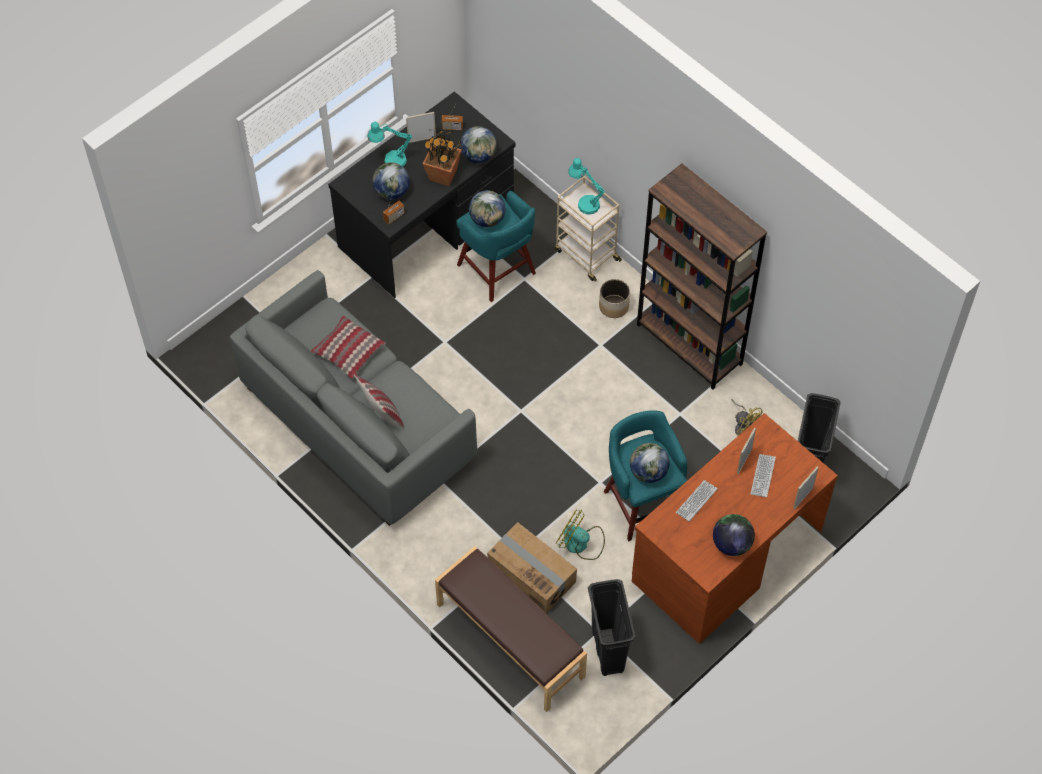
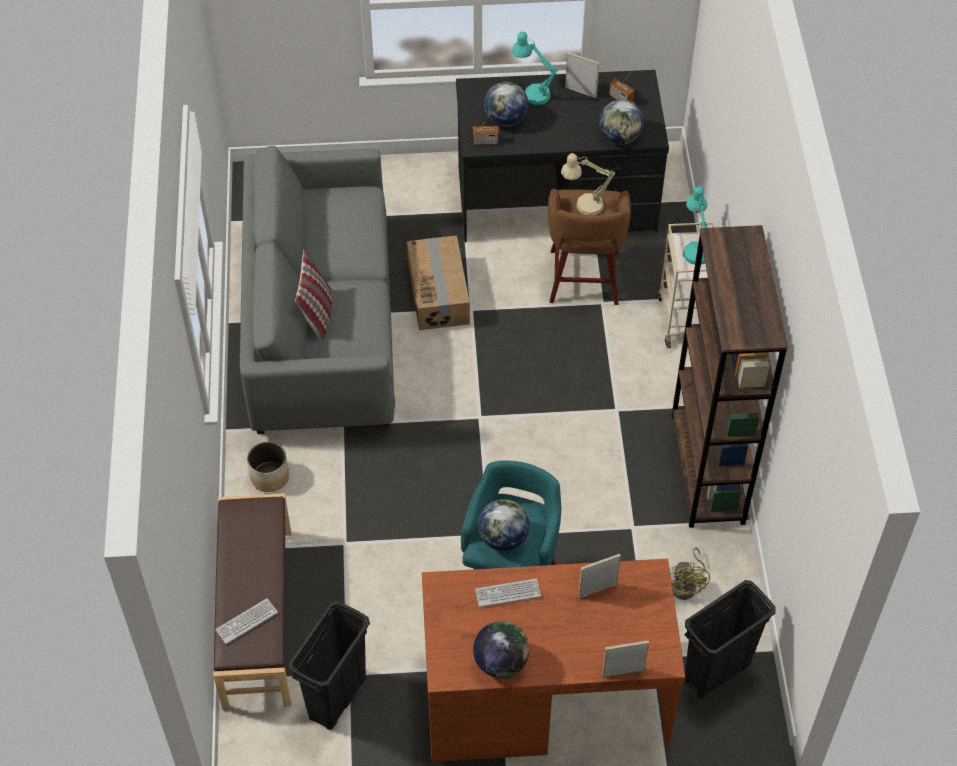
camera: 40 degrees right, 5 degrees down
pillow [311,316,386,379] -> none
potted plant [423,127,462,186] -> none
turquoise stool [456,191,536,302] -> brown stool [548,188,631,305]
globe [469,190,506,227] -> beige table lamp [561,153,615,215]
cardboard box [487,522,577,613] -> cardboard box moved to [407,236,470,330]
fan [556,509,605,560] -> none
planter [599,279,630,318] -> planter moved to [247,442,289,492]
keyboard [751,454,776,497] -> keyboard moved to [215,598,278,644]

